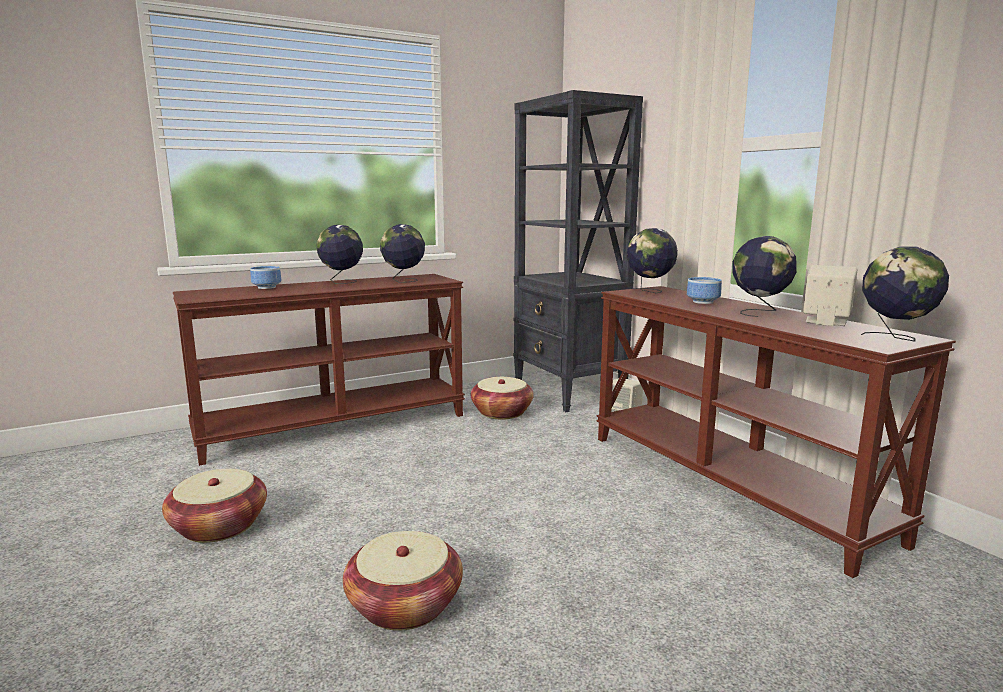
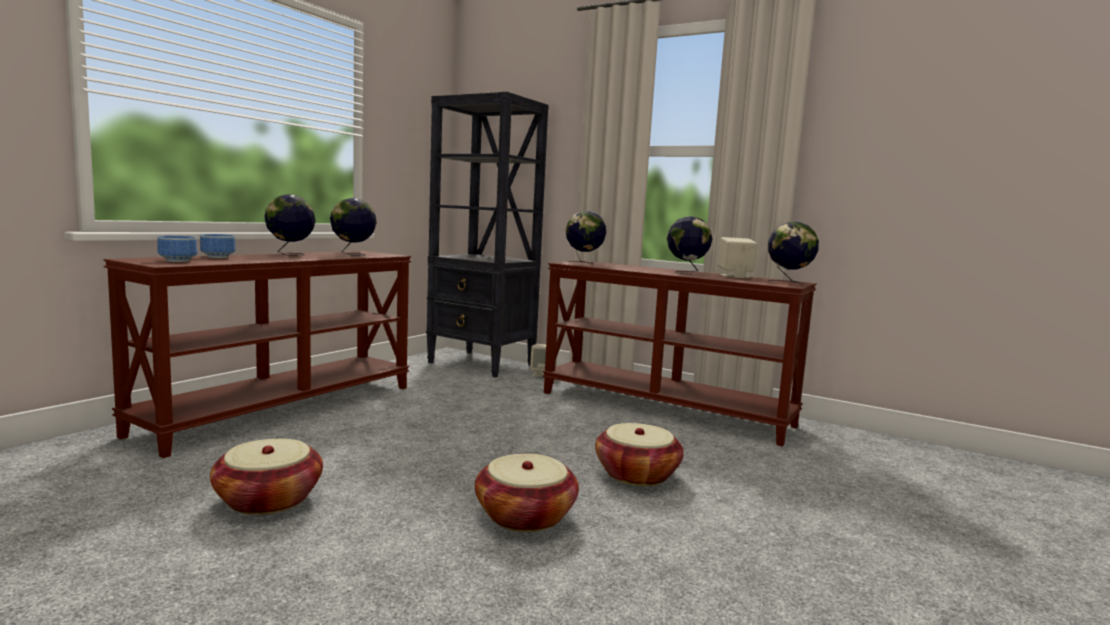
camera: 30 degrees left, 5 degrees down
basket [471,377,534,419] -> basket moved to [595,423,684,486]
bowl [687,277,722,304] -> bowl moved to [157,236,197,262]

